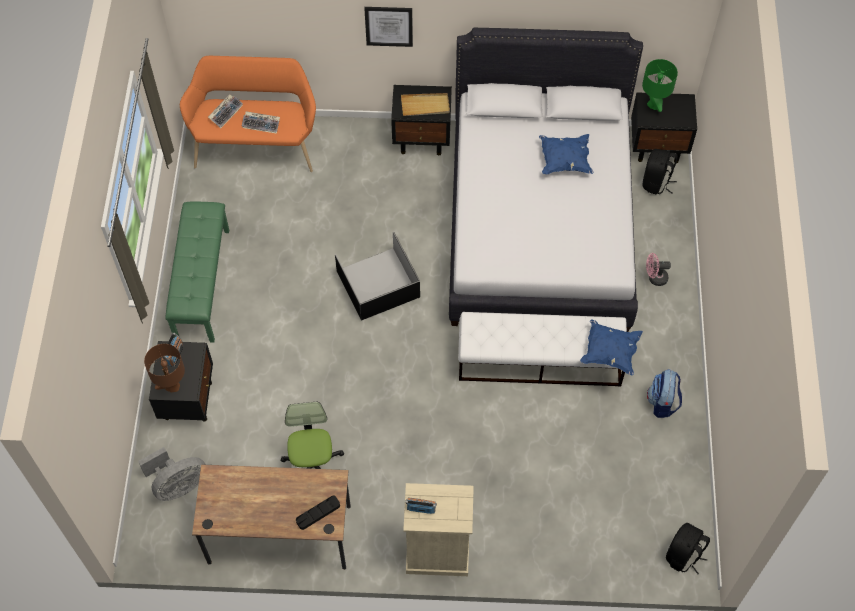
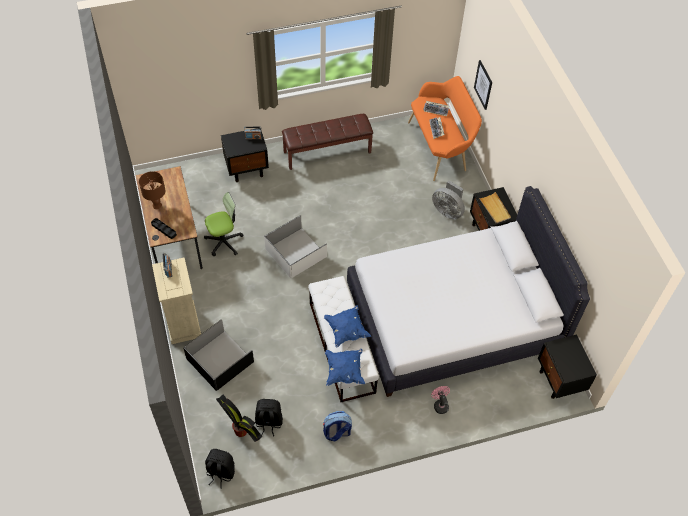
camera: 70 degrees right, 5 degrees down
grey fan [138,447,206,501] -> grey fan moved to [432,180,465,219]
brown table lamp [144,344,185,392] -> brown table lamp moved to [139,171,165,209]
green bench [165,201,229,343] -> brown bench [282,114,373,170]
black storage box [335,232,420,321] -> black storage box moved to [183,319,254,391]
picture [364,7,413,47] -> picture moved to [474,60,492,110]
blue pillow [539,134,593,174] -> blue pillow moved to [324,305,371,347]
green table lamp [642,59,678,112] -> none
black backpack [643,149,678,194] -> black backpack moved to [255,399,283,437]
none -> potted plant [216,394,262,442]
none -> white storage box [264,215,327,278]

